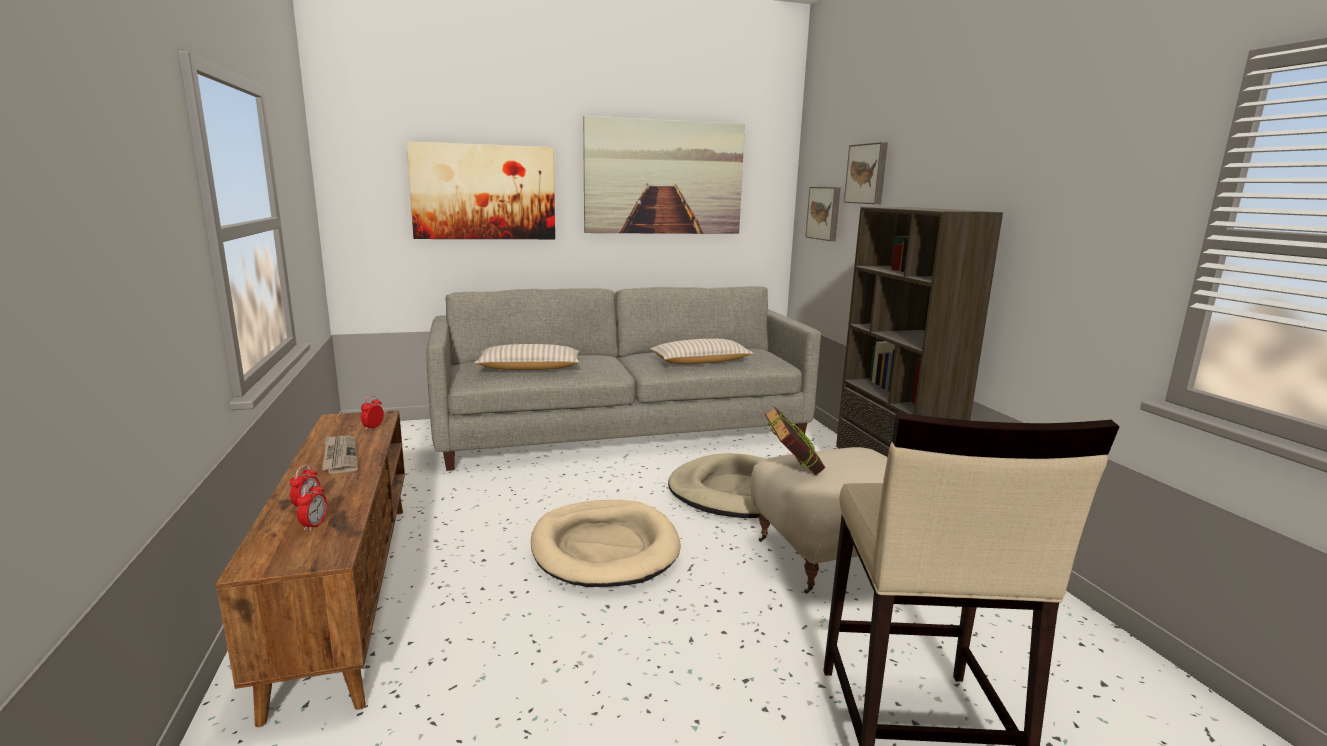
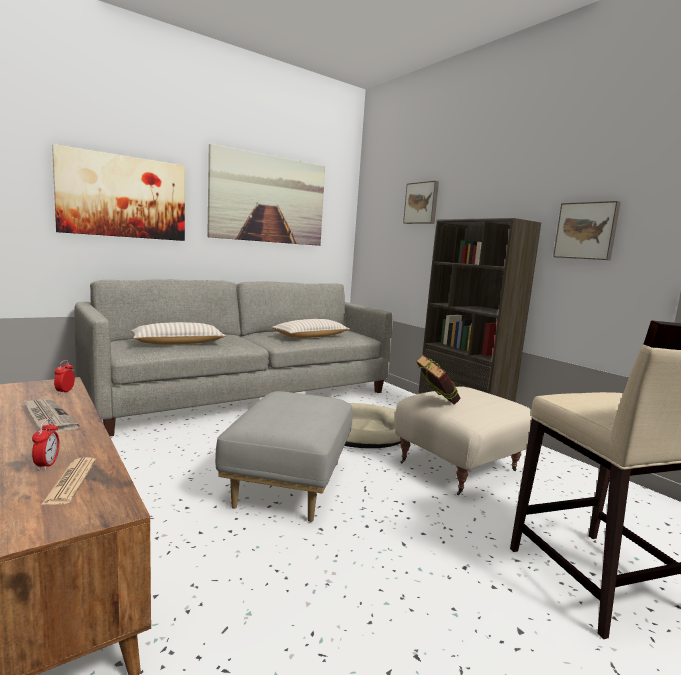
camera: 20 degrees left, 5 degrees down
alarm clock [297,481,327,531] -> newspaper [41,457,96,505]
beige dog bed [531,500,681,587] -> grey ottoman [215,391,352,522]
picture [805,187,841,241] -> picture moved to [553,201,621,260]

